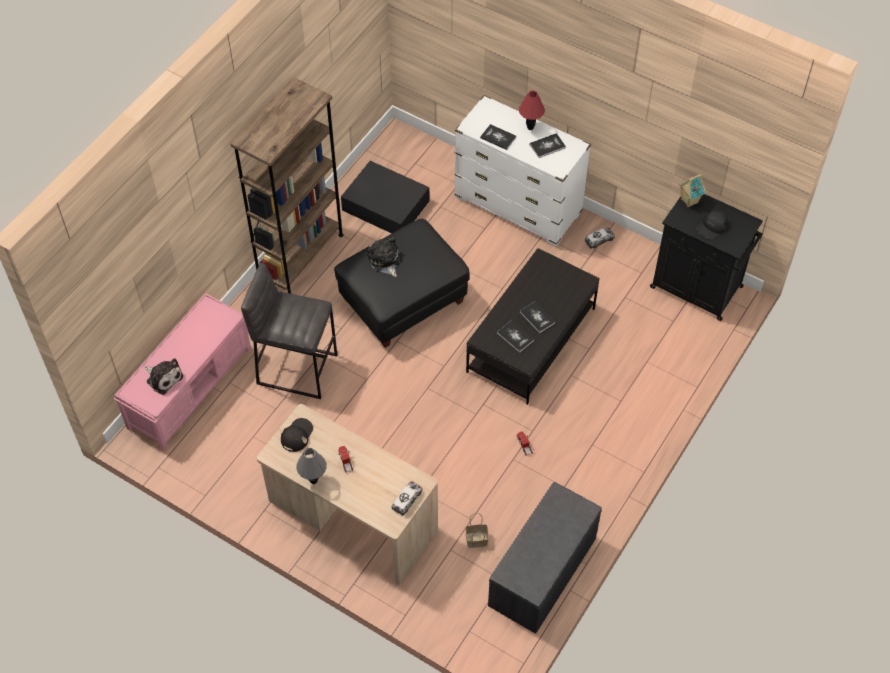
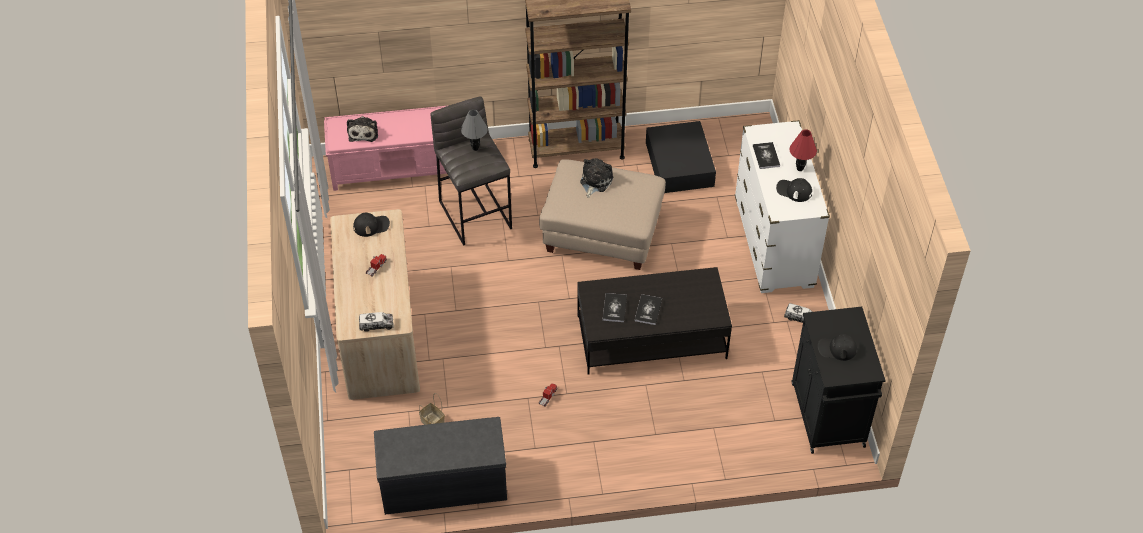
camera: 50 degrees right, 5 degrees down
grey table lamp [296,448,327,484] -> grey table lamp moved to [461,109,488,151]
black ottoman [334,219,469,348] -> beige ottoman [539,159,666,270]
book [529,133,566,158] -> black cap [776,178,812,202]
toy house [679,174,706,208] -> none

